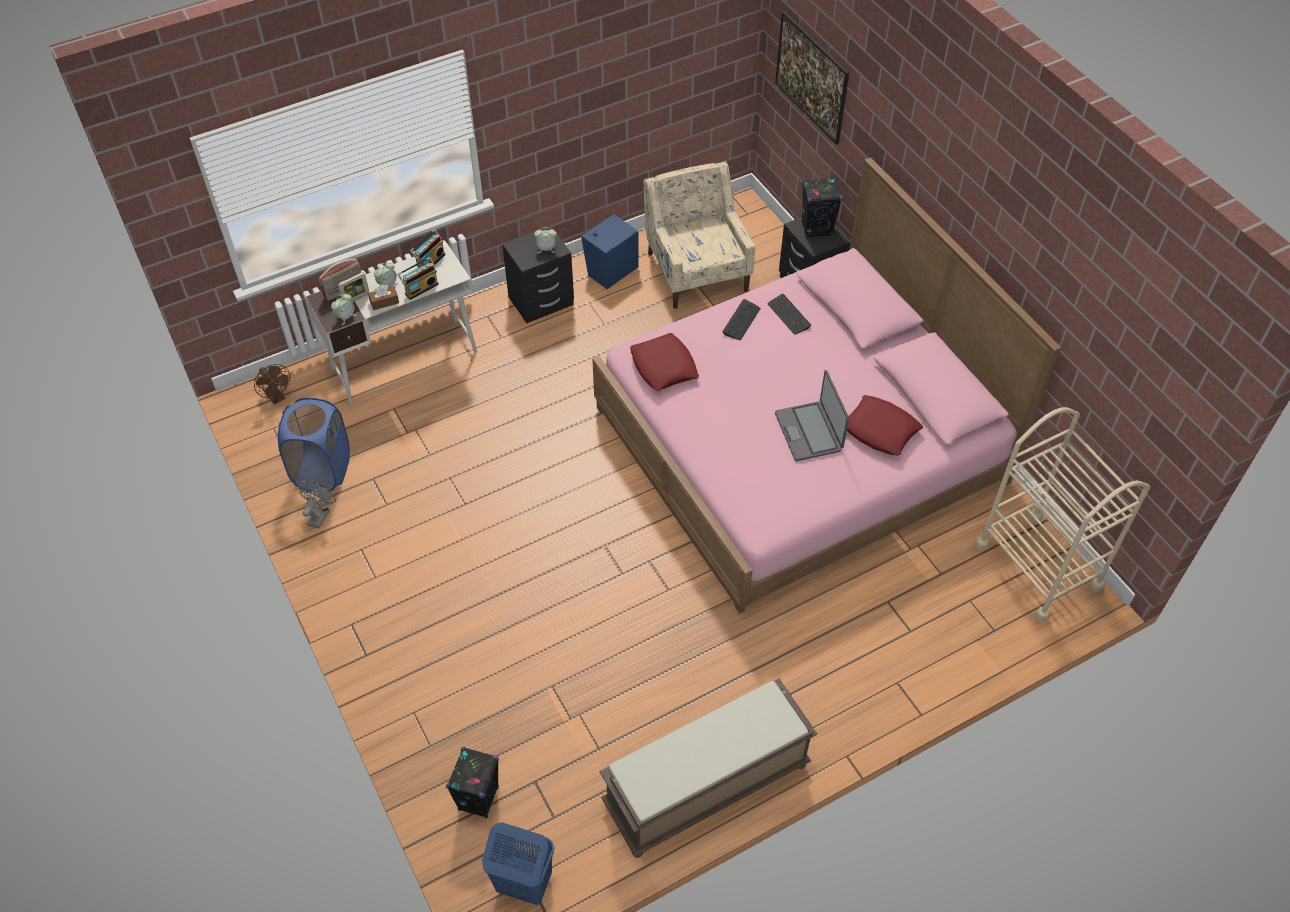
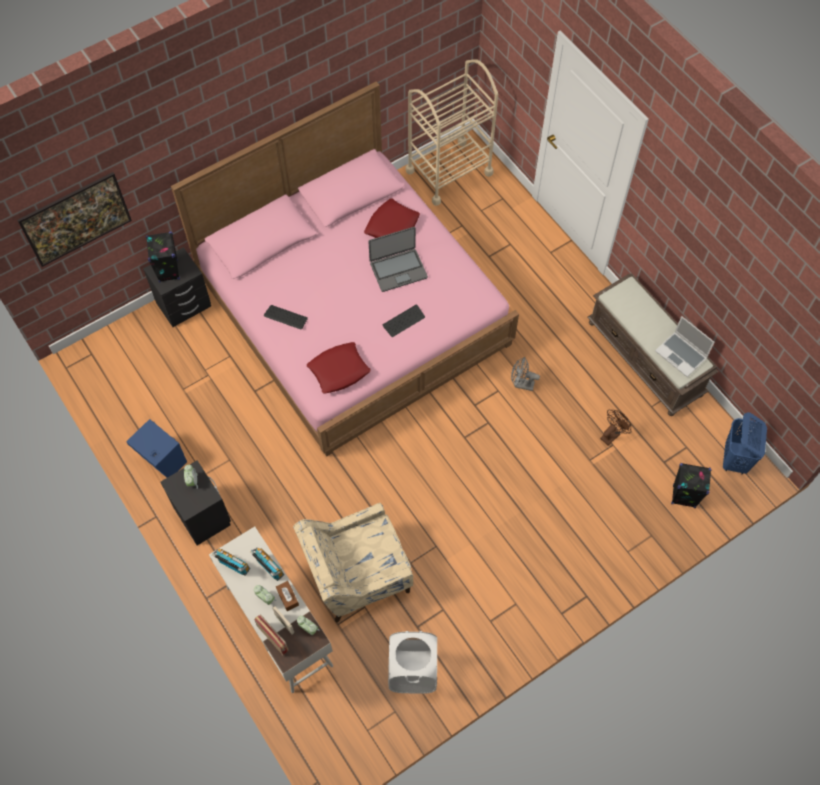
camera: 95 degrees left, 10 degrees up
brown fan [254,364,290,405] -> brown fan moved to [600,410,631,445]
blue laundry basket [278,398,350,492] -> white laundry basket [388,631,437,694]
grey fan [297,479,336,529] -> grey fan moved to [511,357,540,391]
beige armchair [643,161,755,309] -> beige armchair moved to [293,503,413,622]
keyboard [768,294,812,335] -> keyboard moved to [383,304,425,337]
none -> laptop [655,316,715,377]

